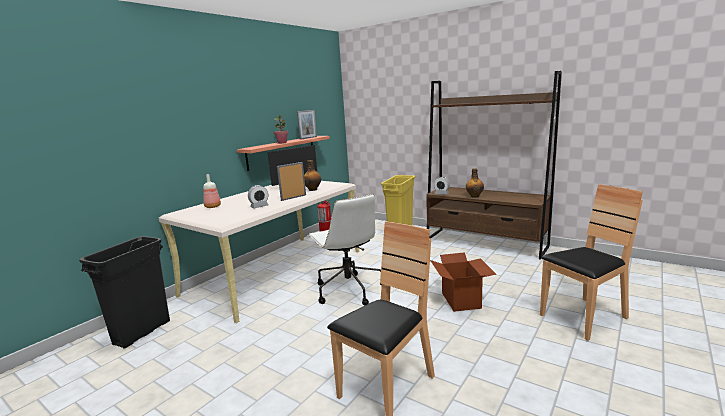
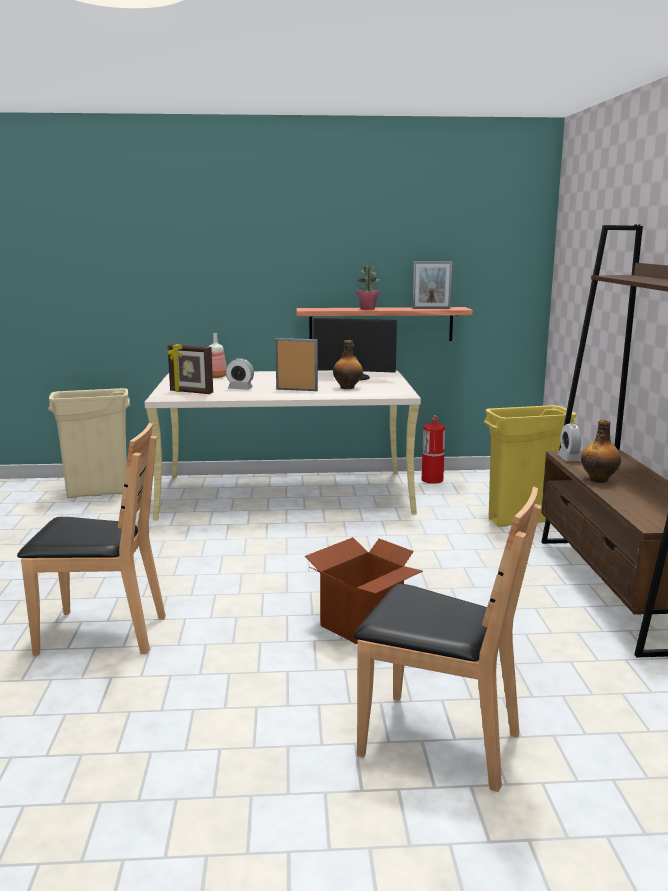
camera: 50 degrees right, 0 degrees up
black trash can [79,236,170,349] -> beige trash can [48,388,130,498]
white office chair [308,194,382,306] -> none
none -> picture frame [167,344,213,394]

